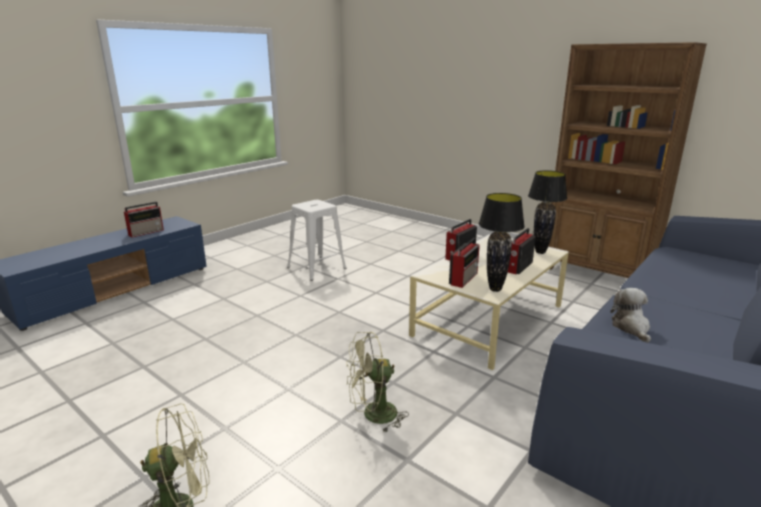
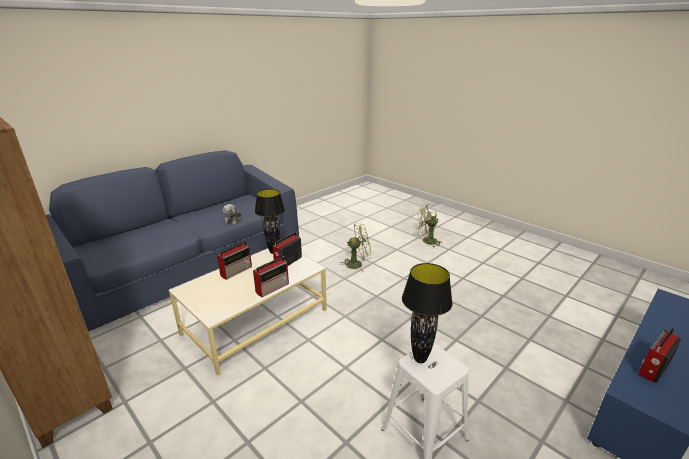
camera: 175 degrees left, 5 degrees up
black table lamp [528,170,567,254] -> black table lamp moved to [402,263,453,363]

